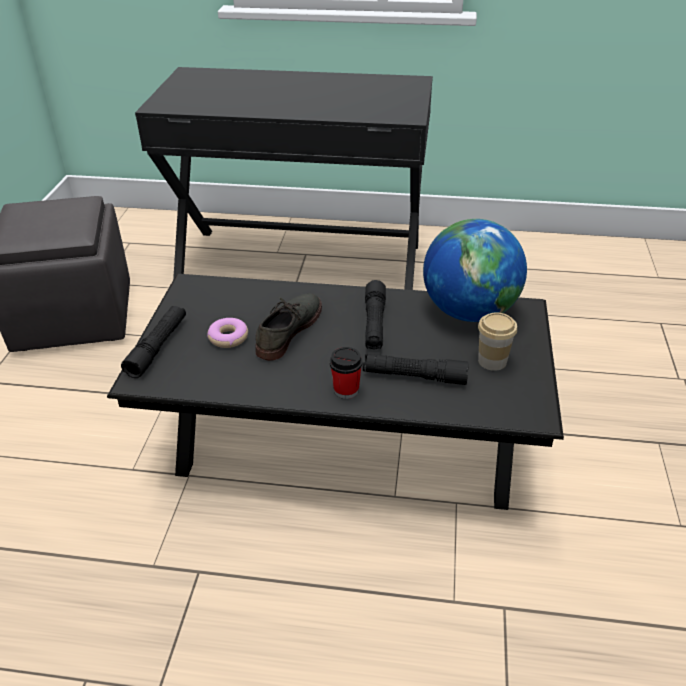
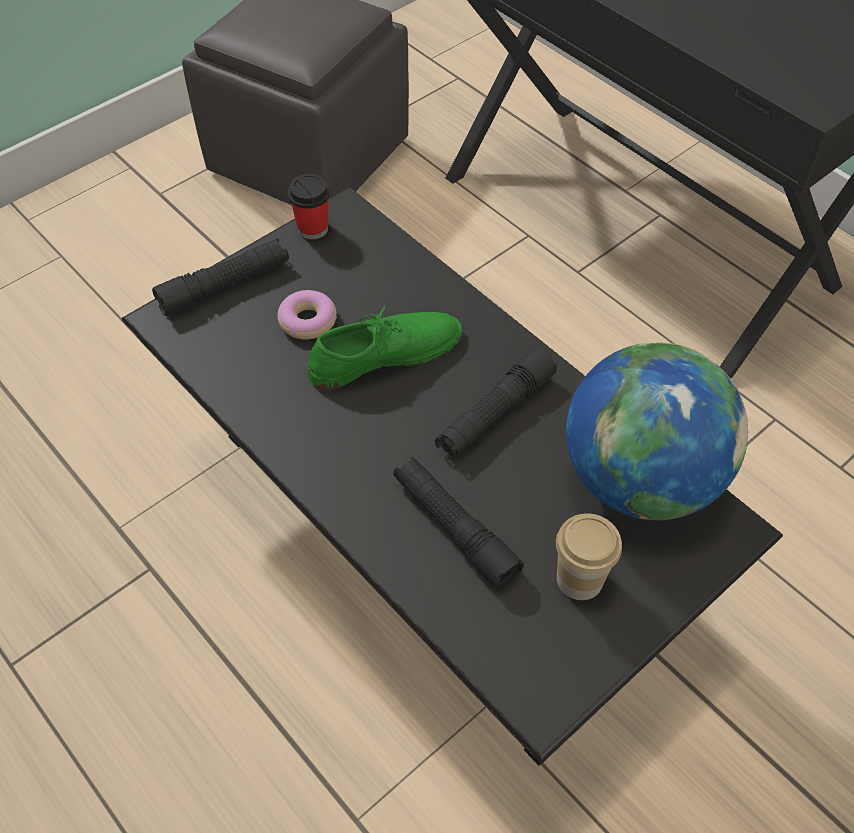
camera: 40 degrees right, 15 degrees up
grey shoe [255,293,322,361] -> green shoe [307,305,462,390]
cup [330,347,363,399] -> cup moved to [288,174,329,239]

